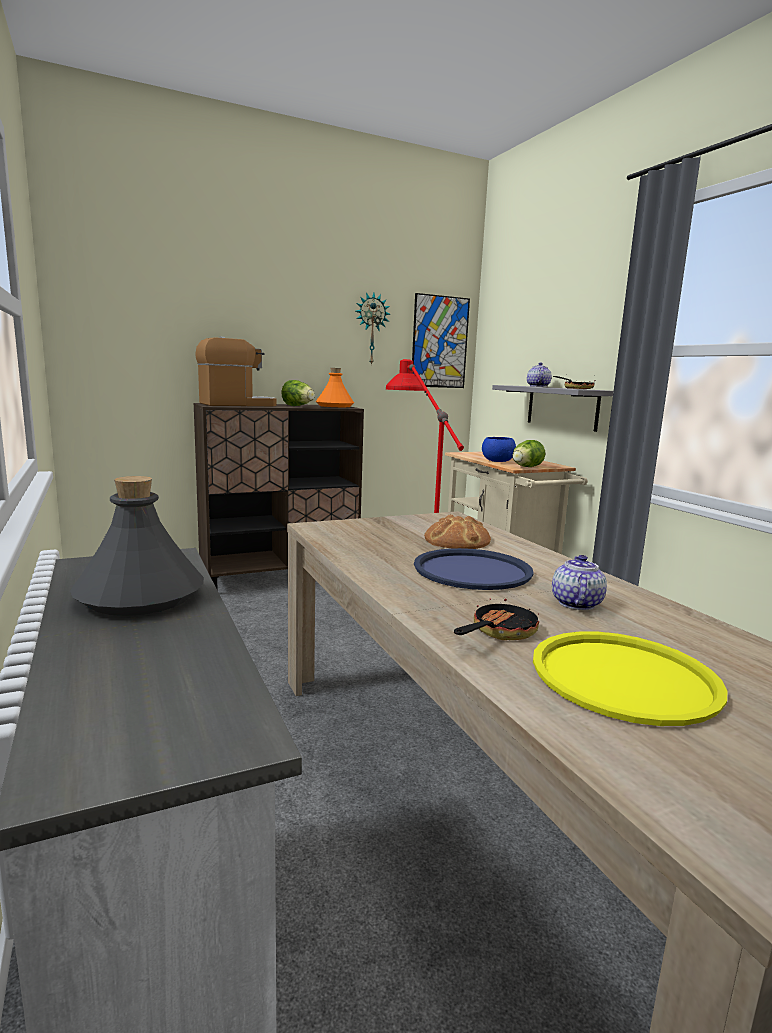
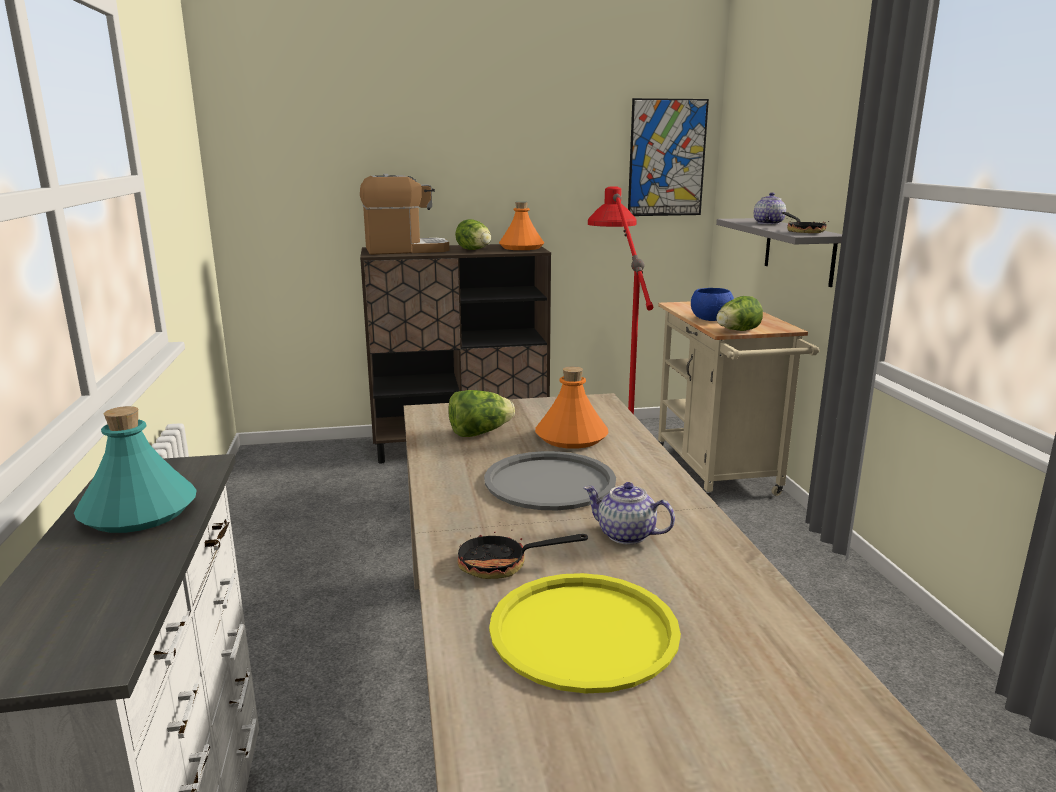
camera: 15 degrees right, 5 degrees up
grey bottle [70,476,204,616] -> turquoise bottle [74,406,197,533]
wall clock [356,292,390,365] -> none
blue tray [414,548,534,590] -> grey tray [484,451,616,510]
bread [424,514,491,549] -> orange bottle [535,366,609,449]
frying pan [454,599,539,640] -> frying pan turned 150 degrees counterclockwise [457,529,588,579]
teapot [552,555,607,610] -> teapot turned 90 degrees counterclockwise [583,482,675,545]
none -> lettuce [448,390,515,437]

